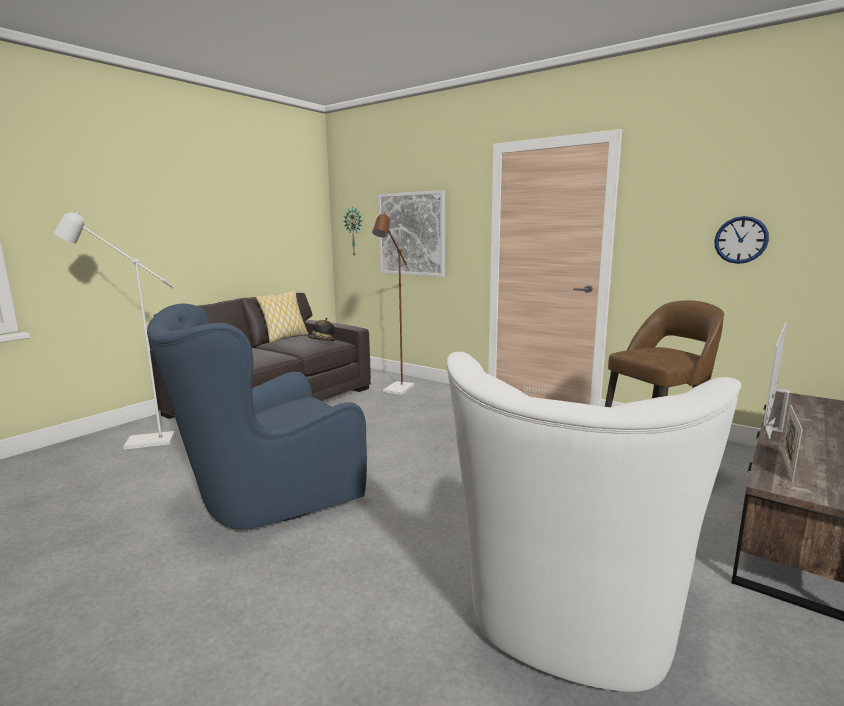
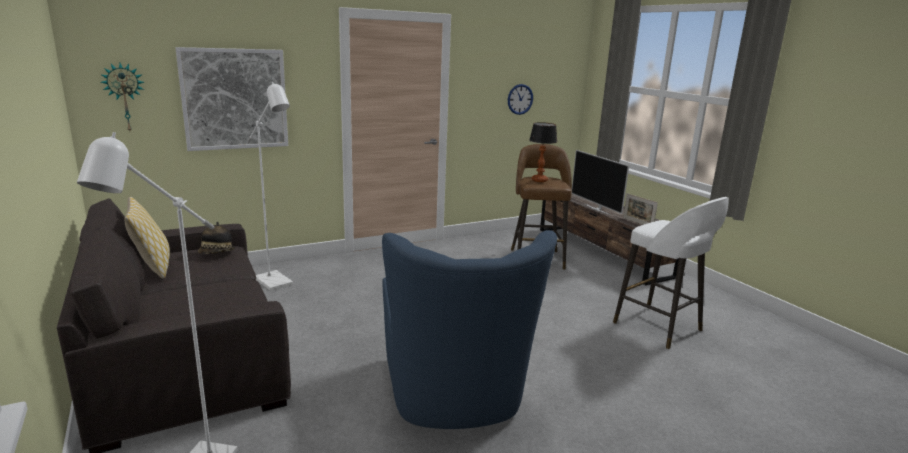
camera: 65 degrees left, 5 degrees up
brown floor lamp [372,212,414,395] -> white floor lamp [247,82,293,291]
white armchair [447,352,741,692] -> white stool [613,197,729,349]
none -> table lamp [529,122,557,182]

